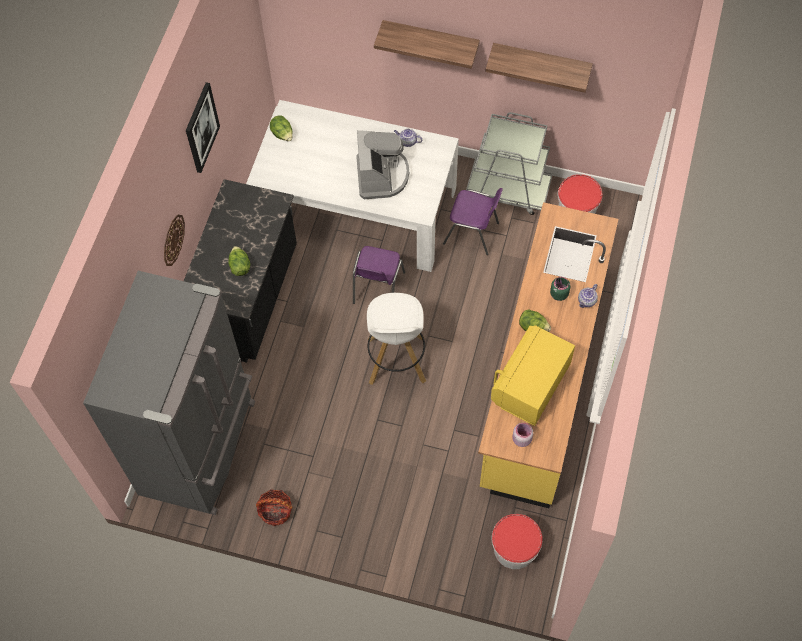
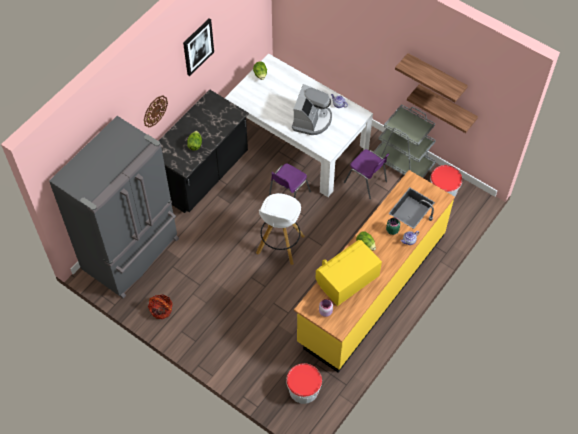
camera: 20 degrees right, 5 degrees down
shelf [374,20,480,69] -> shelf moved to [407,84,478,133]

